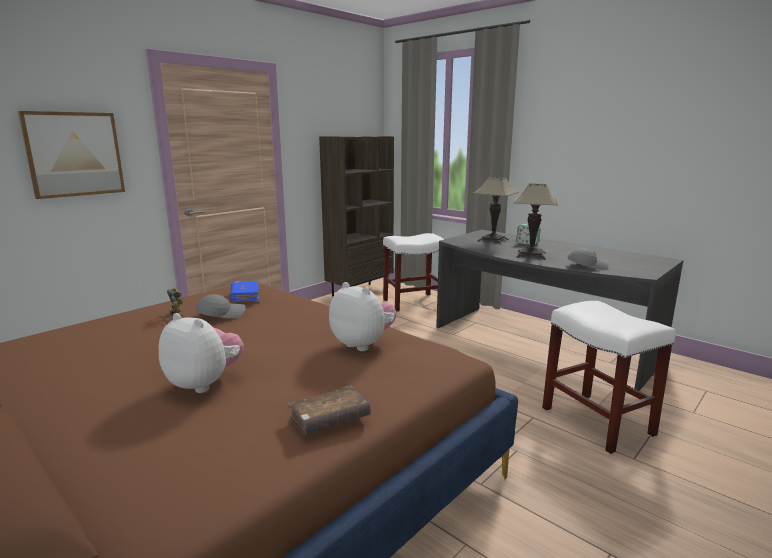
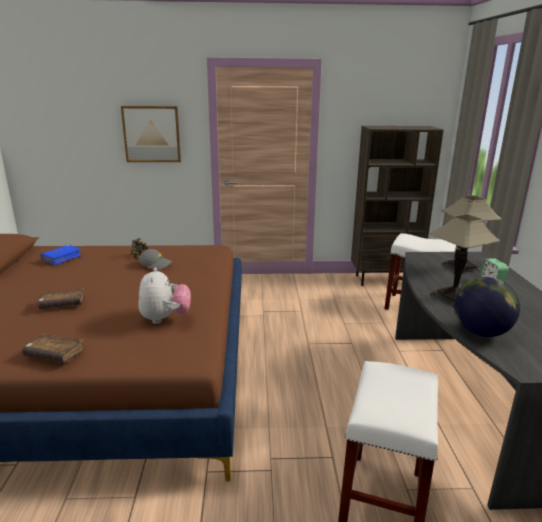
camera: 45 degrees right, 5 degrees up
plush toy [158,313,244,393] -> brown book [37,288,85,309]
blue book [230,281,260,302] -> blue book moved to [41,245,82,265]
grey cap [567,248,609,270] -> globe [454,277,520,337]

